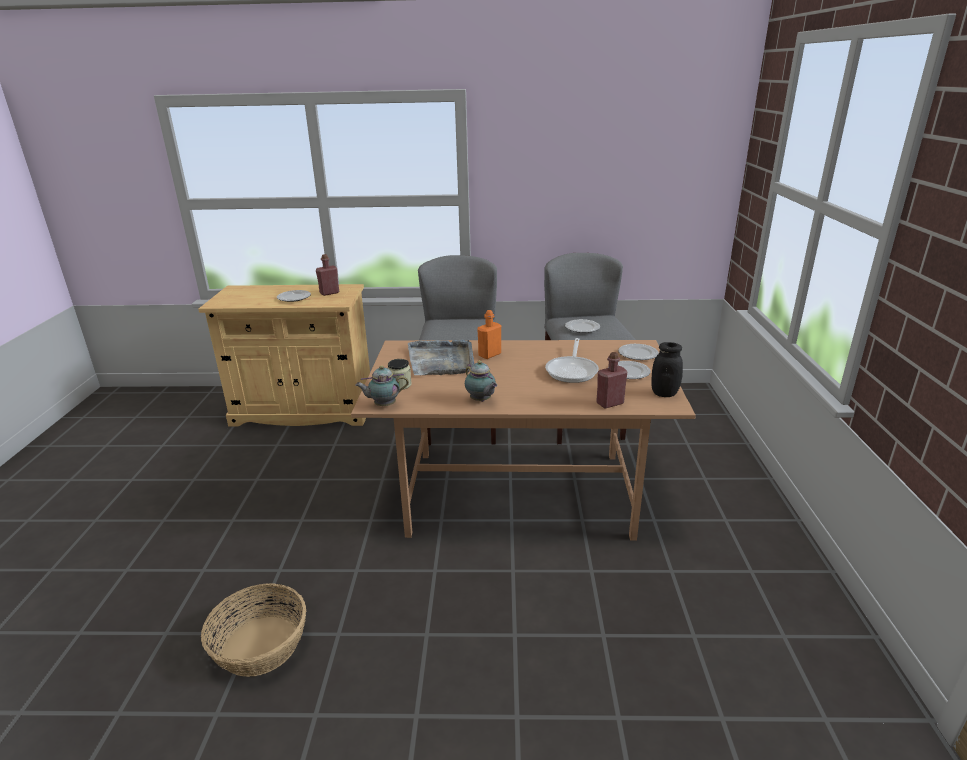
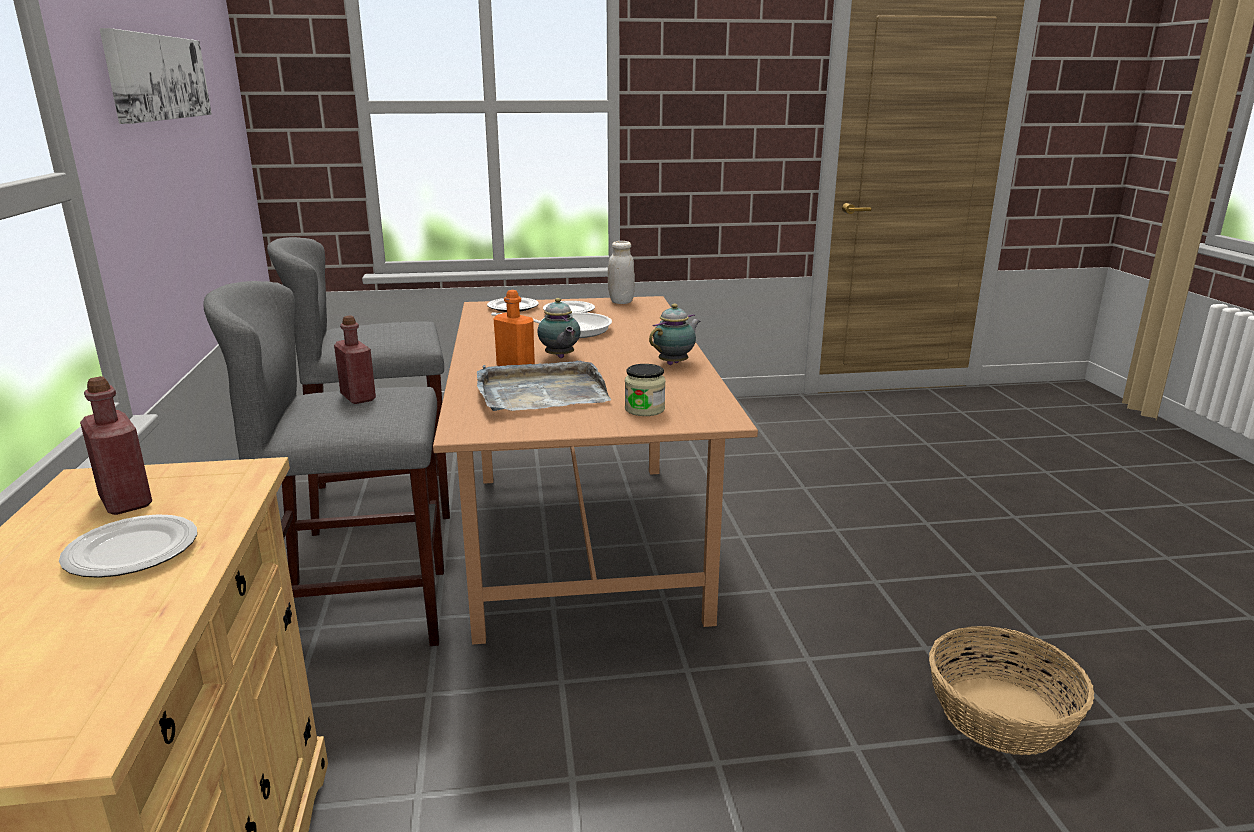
camera: 100 degrees left, 5 degrees down
teapot [355,365,409,406] -> teapot moved to [537,298,581,358]
plate [565,319,600,333] -> none
red bottle [596,352,627,409] -> red bottle moved to [334,315,376,404]
black jar [651,342,683,397] -> white jar [607,241,635,304]
none -> picture [100,28,212,124]

